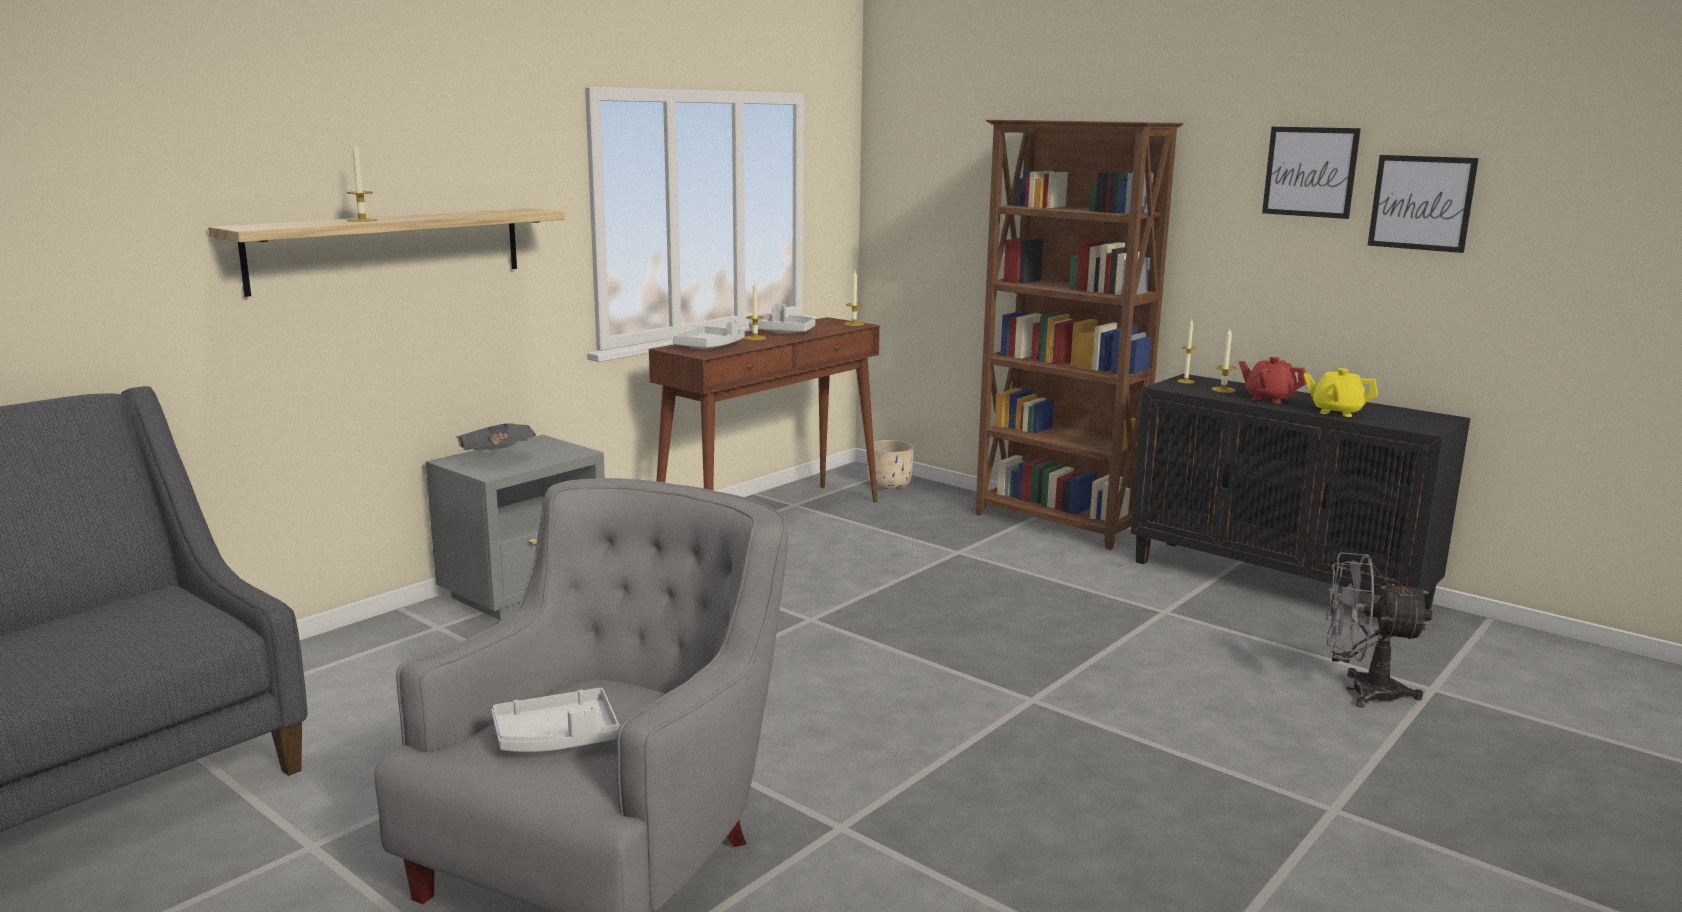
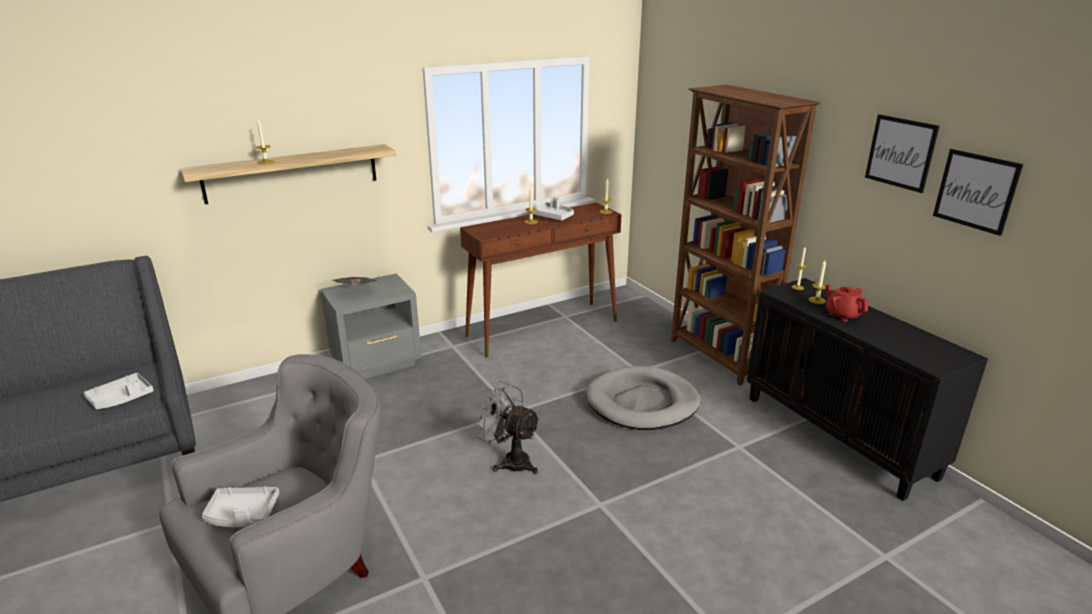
camera: 20 degrees right, 10 degrees up
grey tray [673,320,745,349] -> grey tray moved to [84,373,154,409]
beige planter [867,440,914,489] -> none
yellow teapot [1304,368,1378,417] -> none
grey fan [1326,552,1433,708] -> grey fan moved to [473,381,541,474]
none -> grey dog bed [587,366,700,430]

